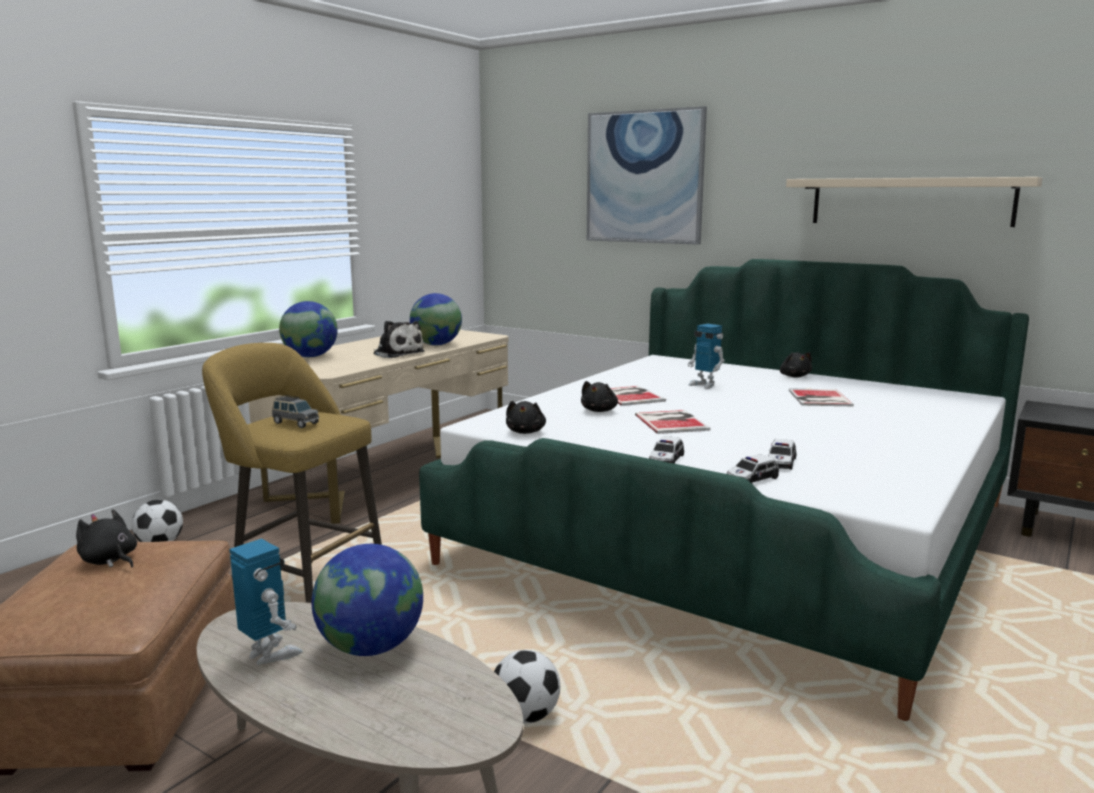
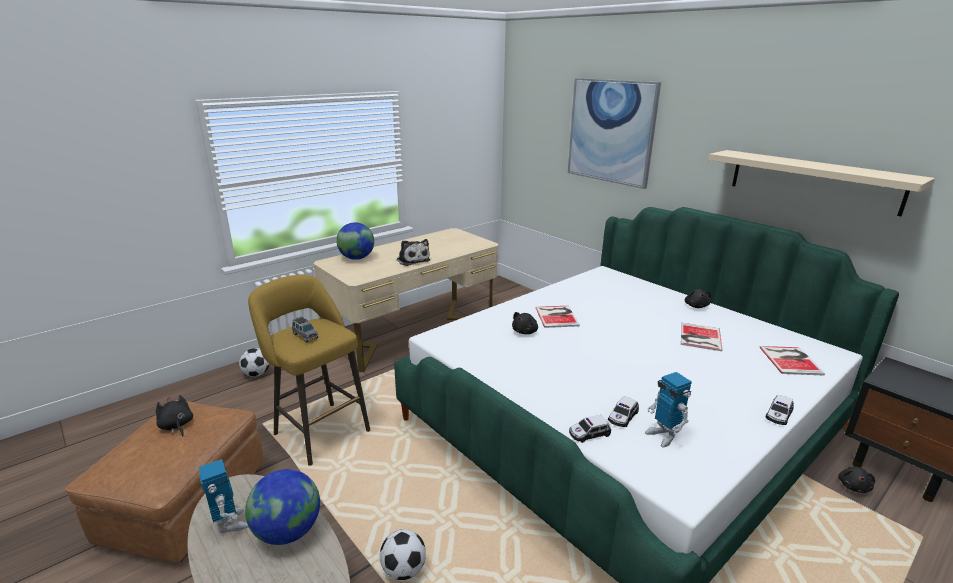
camera: 15 degrees right, 10 degrees up
globe [410,293,462,345] -> none
black plush toy [506,401,546,434] -> black plush toy moved to [838,467,875,493]
book [635,410,711,434] -> book moved to [759,346,825,376]
toy car [649,436,684,464] -> toy car moved to [765,395,794,425]
toy robot [688,324,724,389] -> toy robot moved to [645,372,692,448]

